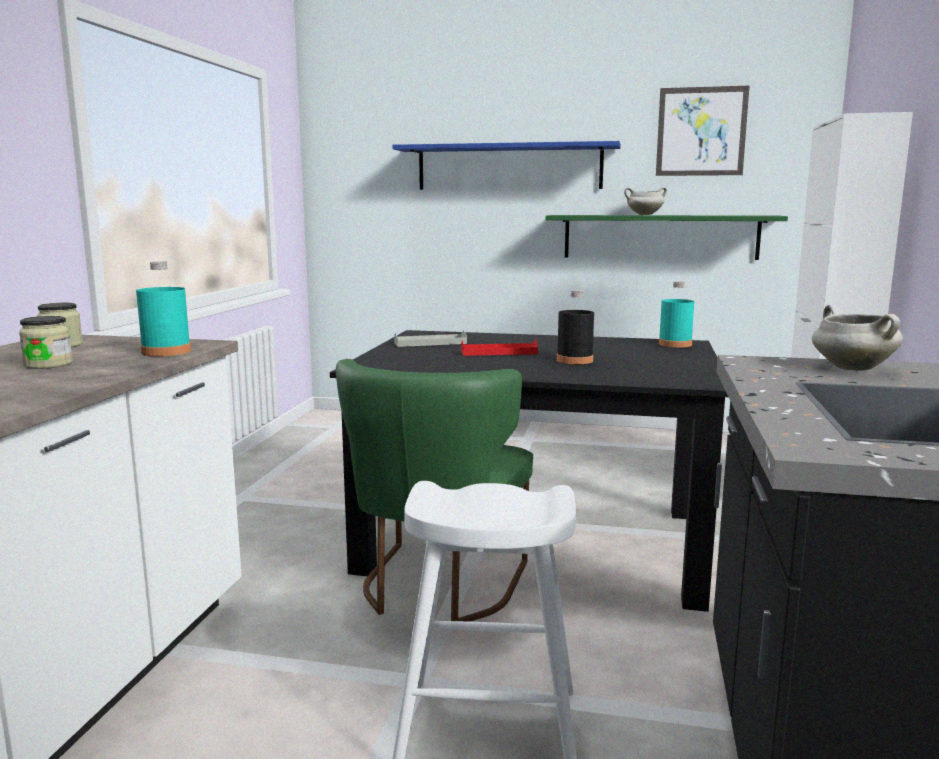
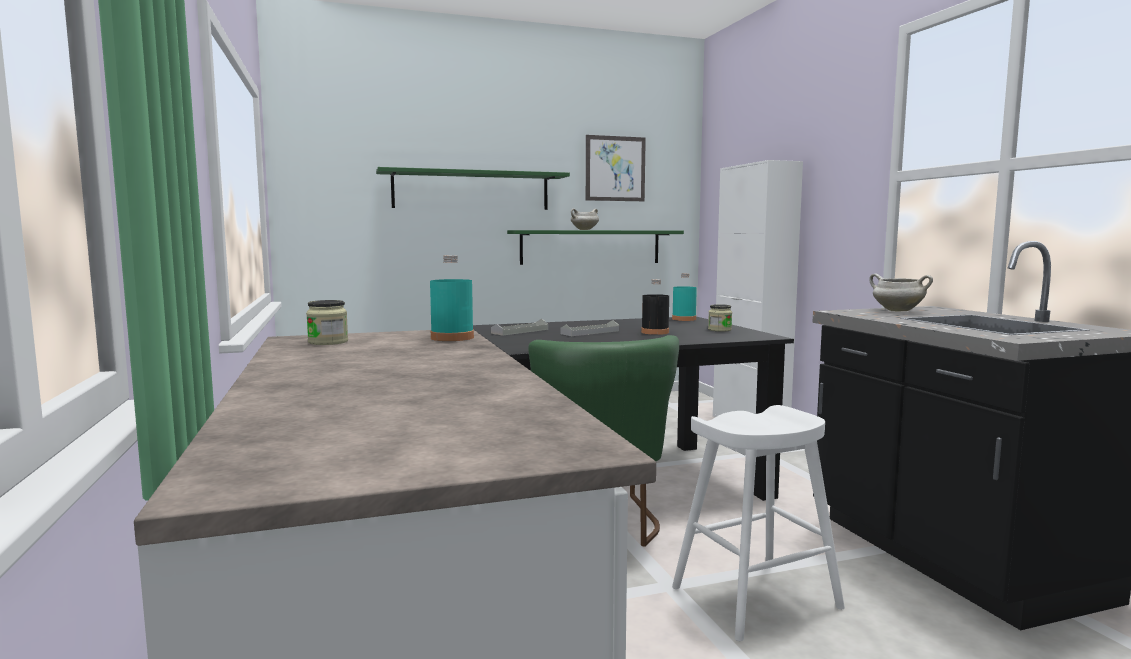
camera: 30 degrees left, 5 degrees down
jar [19,316,73,369] -> jar moved to [708,304,732,332]
blue shelf [393,141,621,190] -> green shelf [376,167,570,210]
red tray [461,339,538,356] -> grey tray [561,320,619,336]

